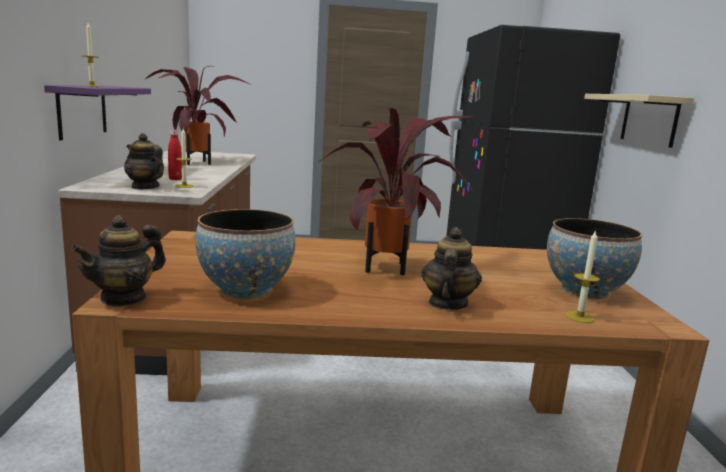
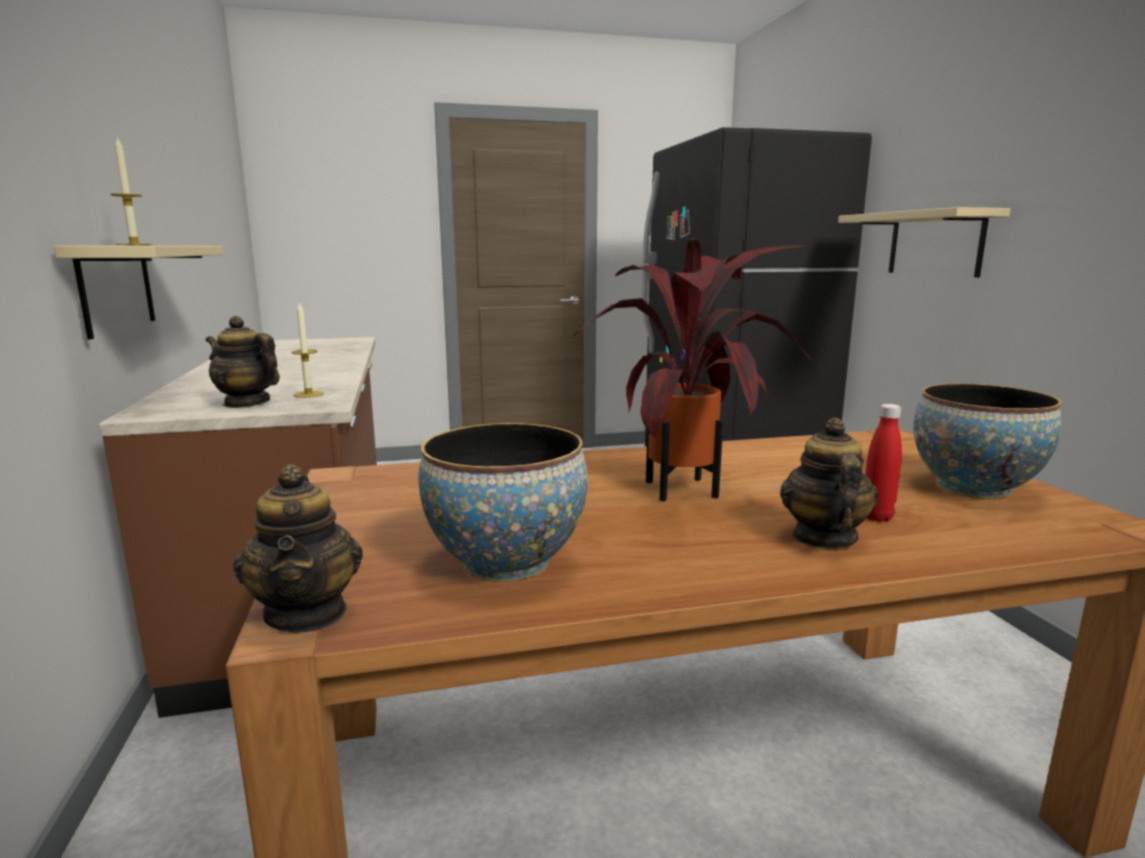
camera: 10 degrees left, 0 degrees up
purple shelf [44,85,151,140] -> beige shelf [54,246,223,340]
teapot [71,215,166,307] -> teapot turned 45 degrees counterclockwise [234,464,363,633]
potted plant [145,66,251,165] -> none
red bottle [168,130,182,180] -> red bottle moved to [865,404,902,522]
candle [565,230,600,323] -> none

